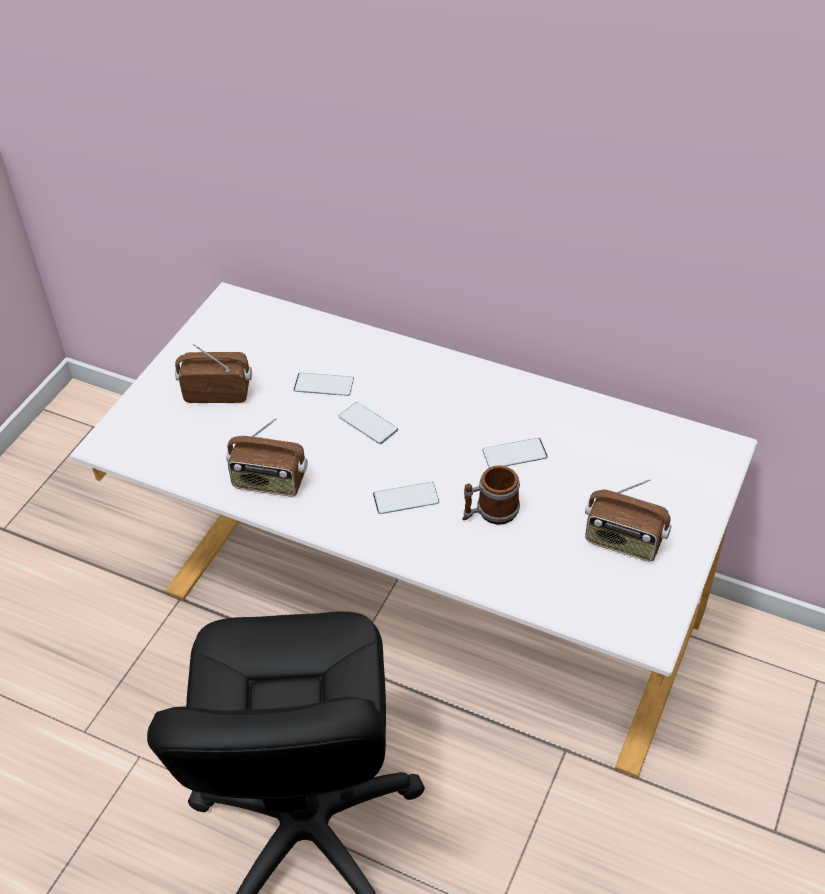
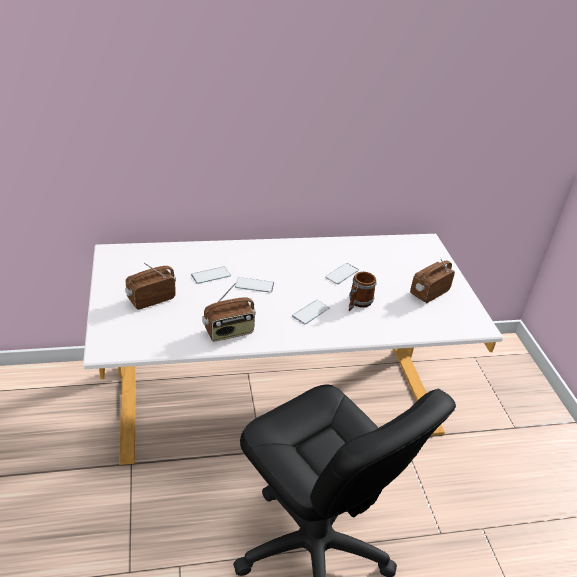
camera: 40 degrees left, 10 degrees down
radio [585,479,671,562] -> radio turned 150 degrees clockwise [410,259,455,303]

